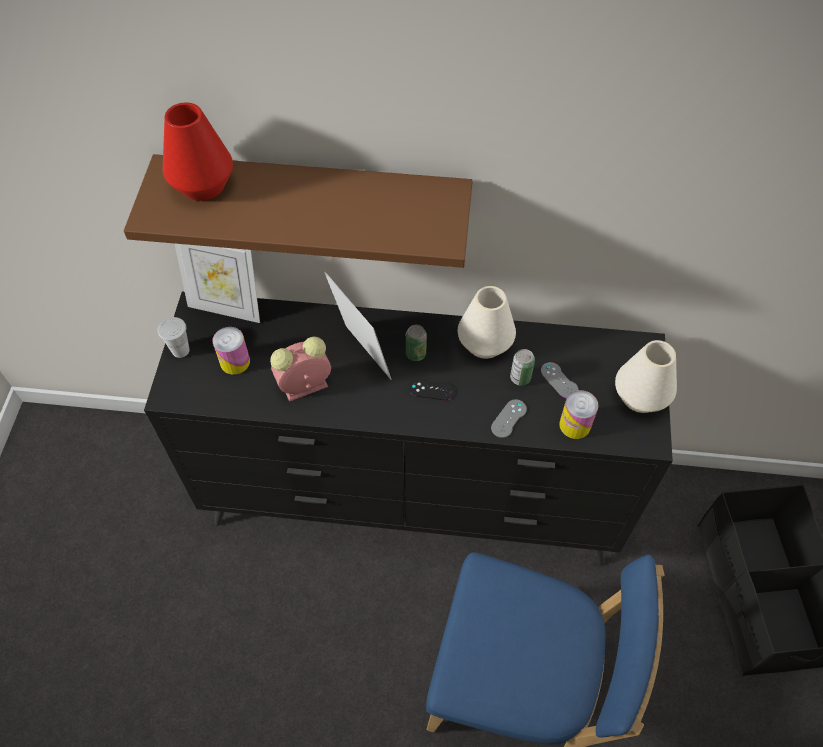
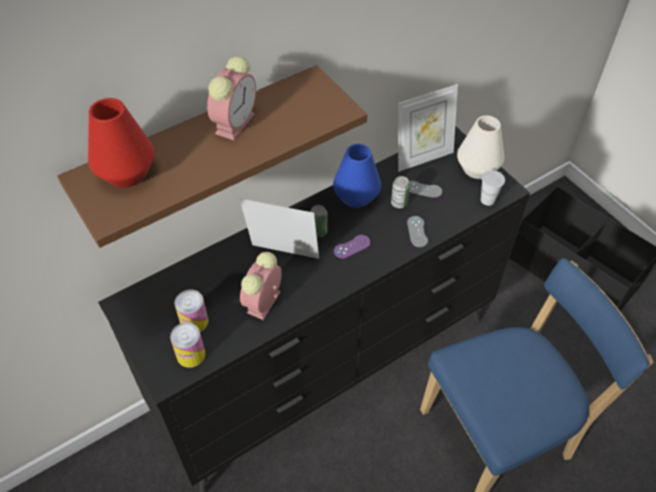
camera: 40 degrees left, 5 degrees down
white cup [158,317,190,358] -> white cup moved to [481,170,505,206]
picture frame [174,243,260,323] -> picture frame moved to [398,84,458,172]
black game controller [408,379,455,400] -> purple game controller [334,235,370,259]
white vase [458,286,516,359] -> blue vase [333,144,381,208]
can [559,390,598,439] -> can moved to [170,323,205,368]
none -> alarm clock [207,56,256,140]

